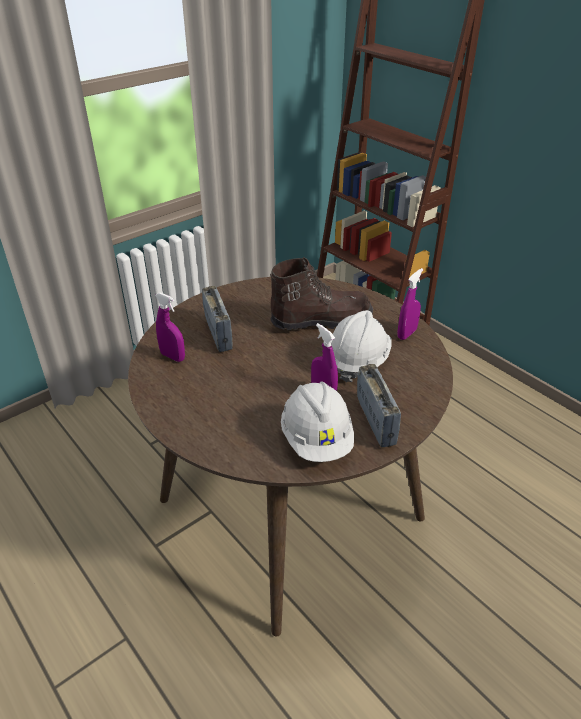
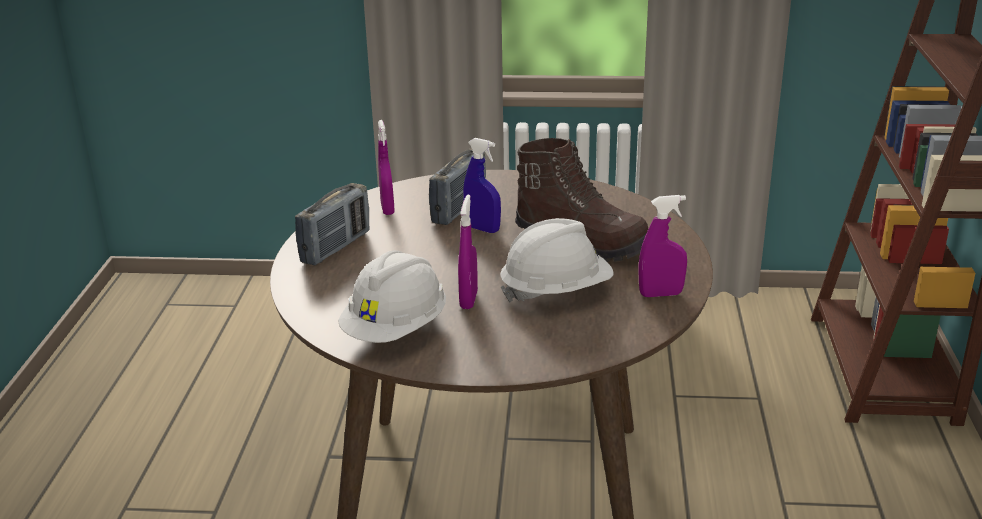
camera: 45 degrees right, 10 degrees down
radio [357,364,401,448] -> radio moved to [295,183,370,265]
none -> blue spray bottle [463,138,501,233]

